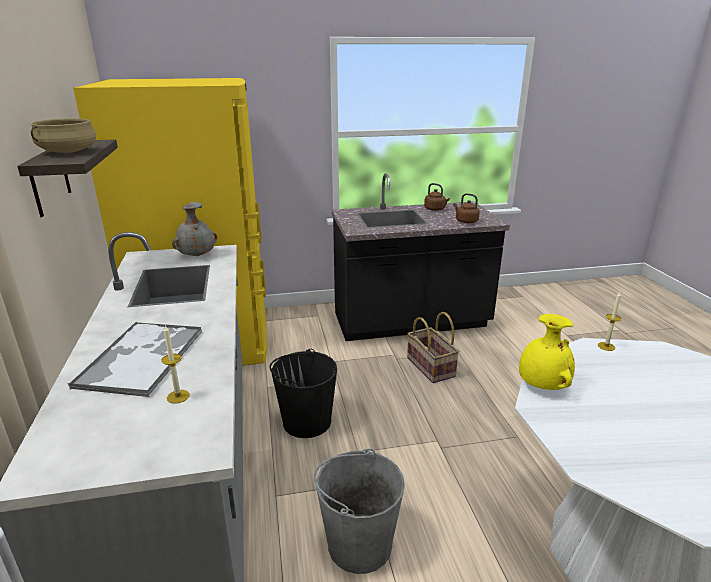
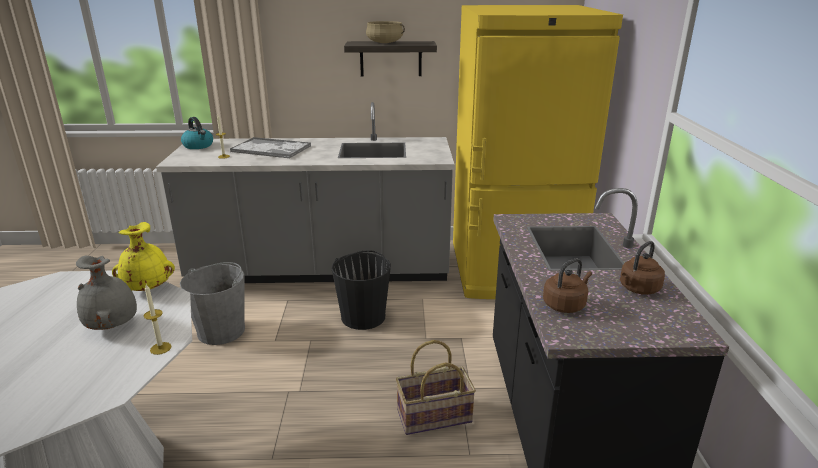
camera: 100 degrees right, 0 degrees up
grey vase [172,202,217,256] -> grey vase moved to [76,256,137,330]
none -> kettle [181,117,213,149]

